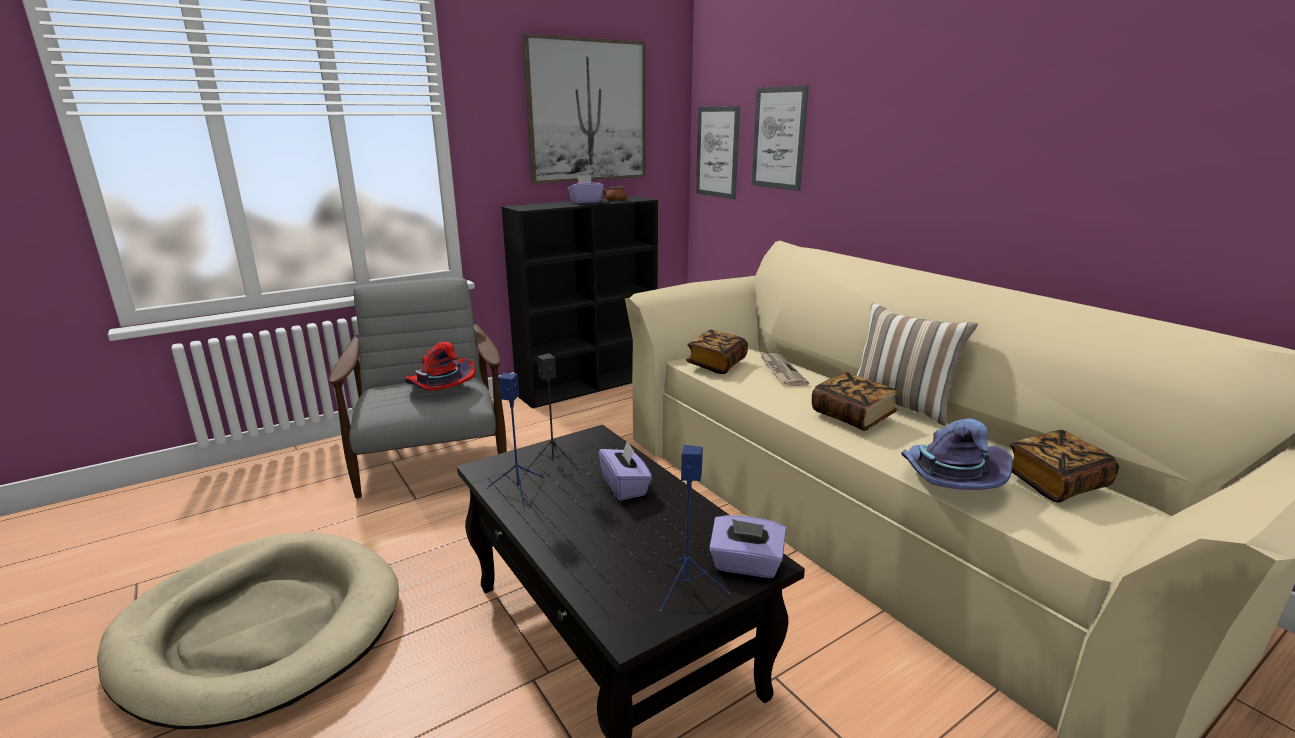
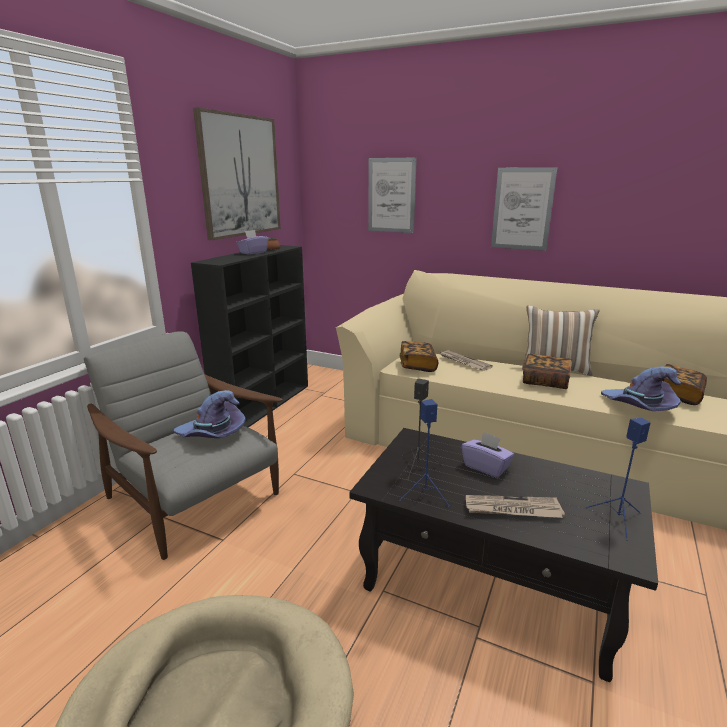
camera: 30 degrees left, 0 degrees up
red hat [405,342,475,391] -> purple hat [173,390,246,438]
picture [696,106,740,199] -> picture moved to [491,167,557,251]
purple tissue box [709,515,786,578] -> none
none -> newspaper [466,495,565,518]

